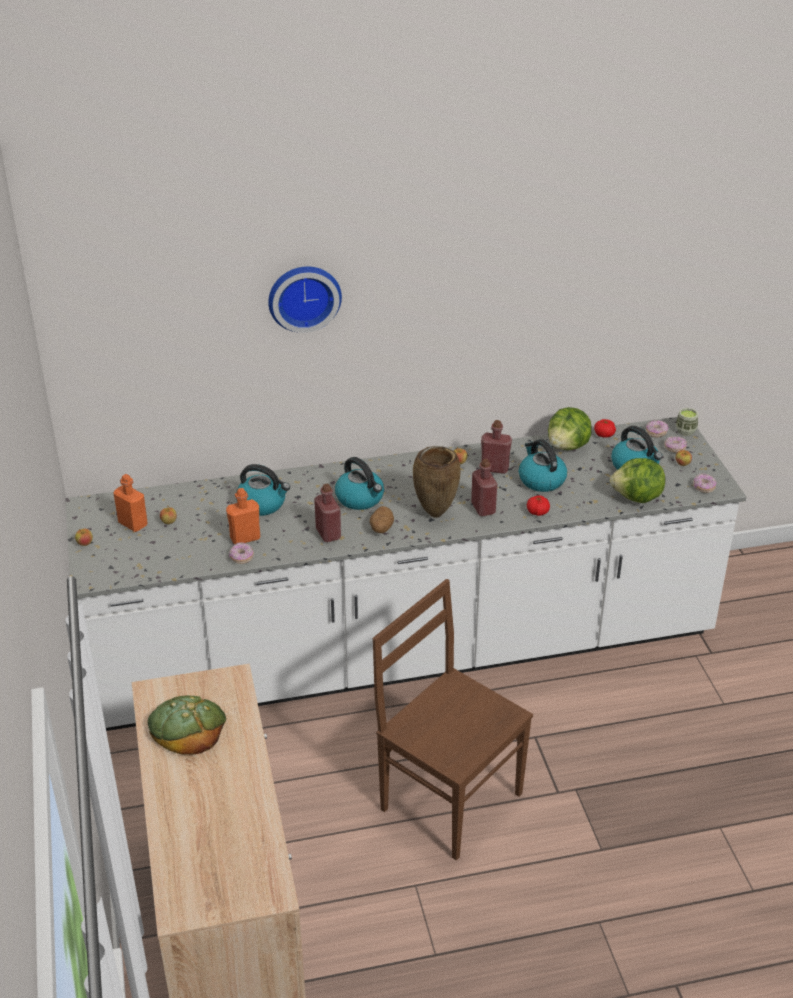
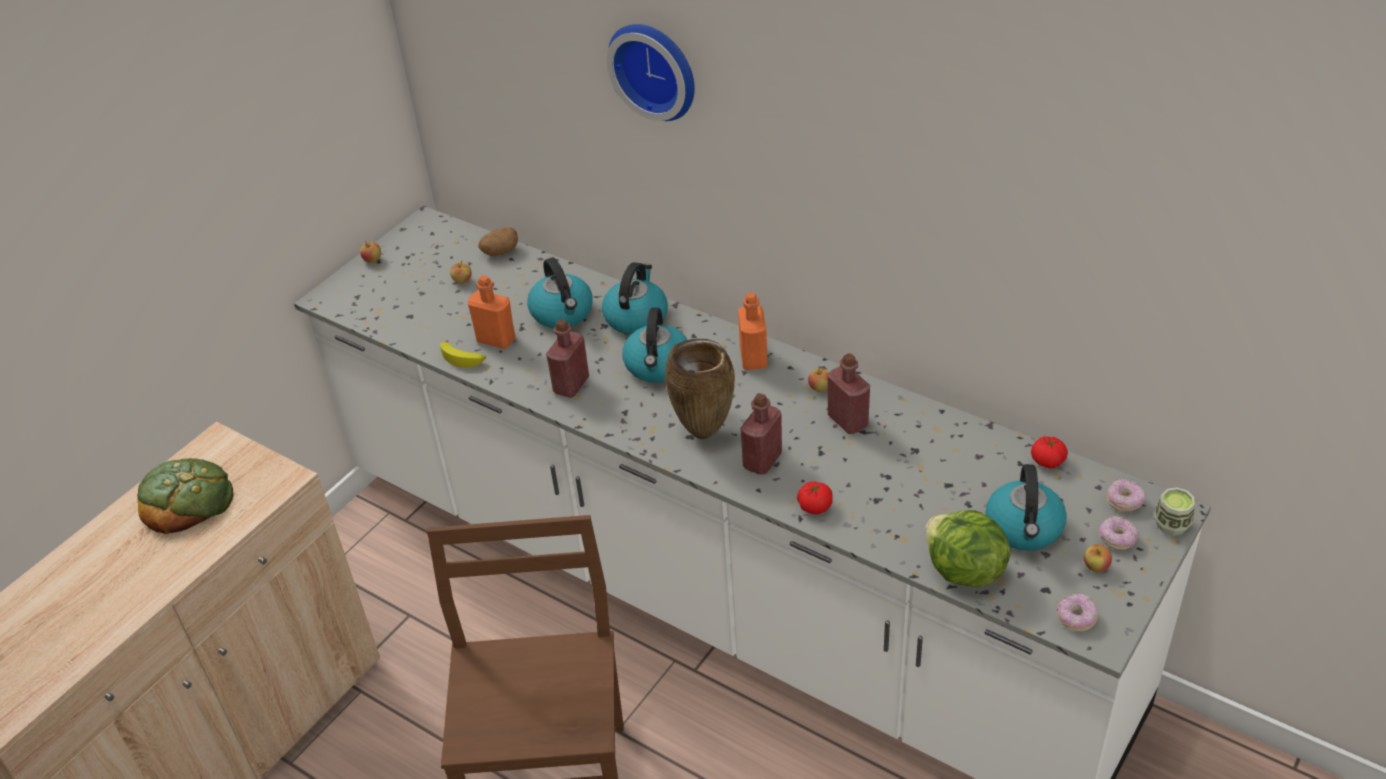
camera: 50 degrees right, 5 degrees up
orange bottle [113,474,148,532] -> orange bottle moved to [738,292,767,370]
donut [229,542,254,564] -> banana [440,341,486,368]
potato [370,506,394,533] -> potato moved to [478,227,518,256]
kettle [519,439,567,492] -> kettle moved to [602,262,668,335]
lettuce [548,407,591,450] -> none

